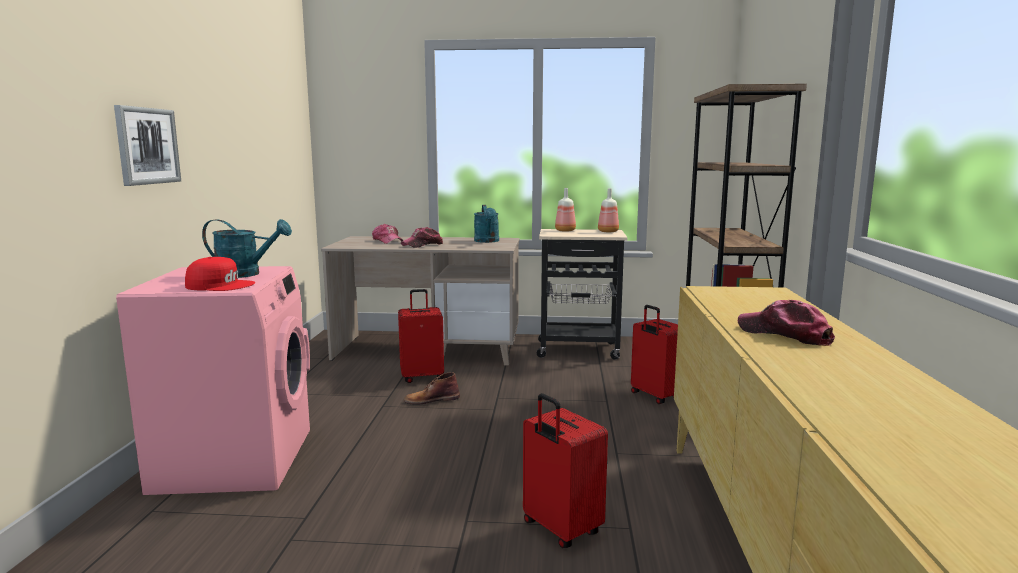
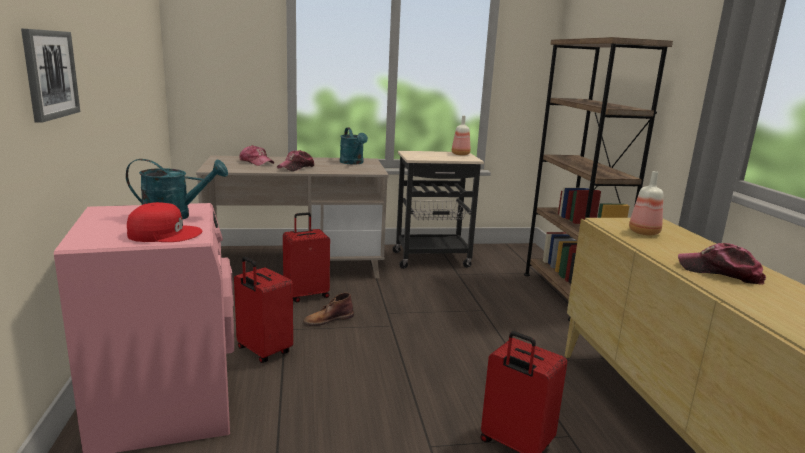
camera: 15 degrees left, 5 degrees up
bottle [555,188,576,232] -> bottle moved to [629,171,663,236]
red suitcase [631,305,678,404] -> red suitcase moved to [234,257,293,363]

